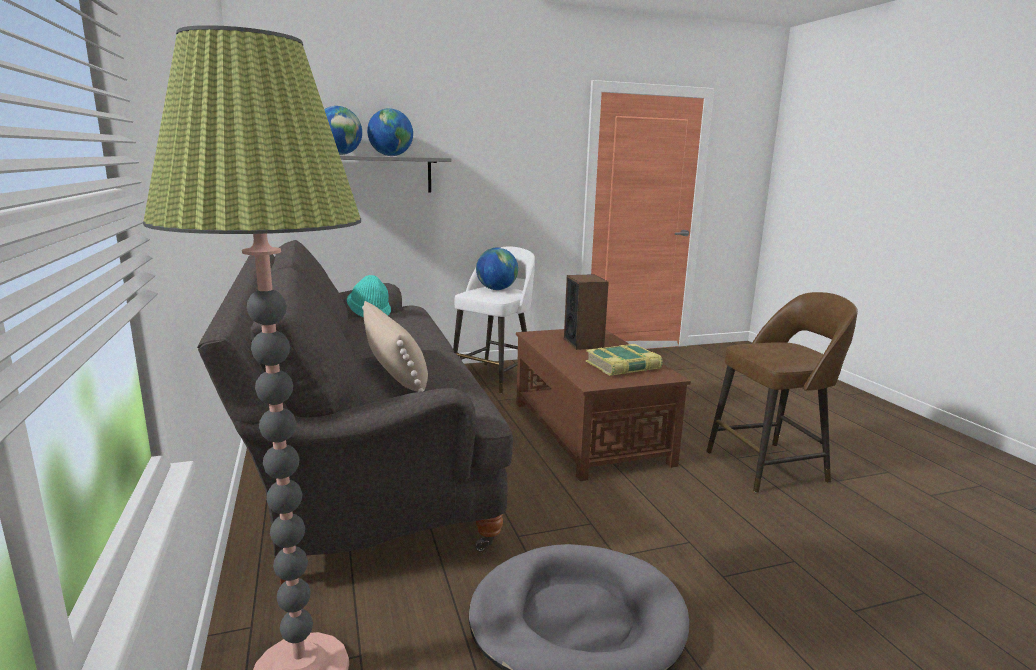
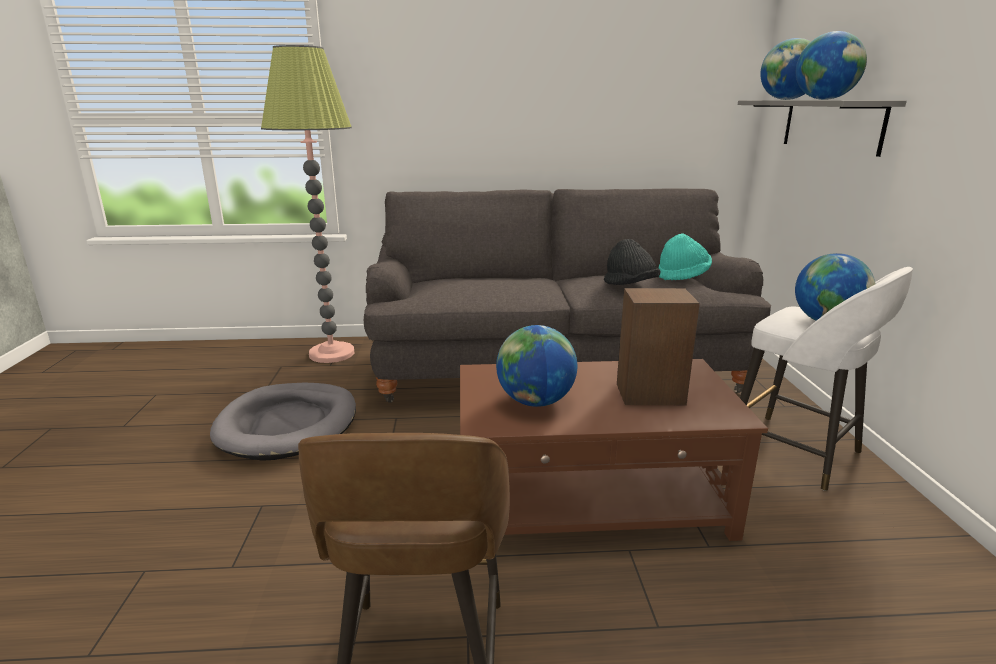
camera: 105 degrees right, 5 degrees up
beige pillow [362,301,428,392] -> none
book [586,344,663,376] -> globe [496,325,577,407]
none -> black hat [604,239,661,285]

